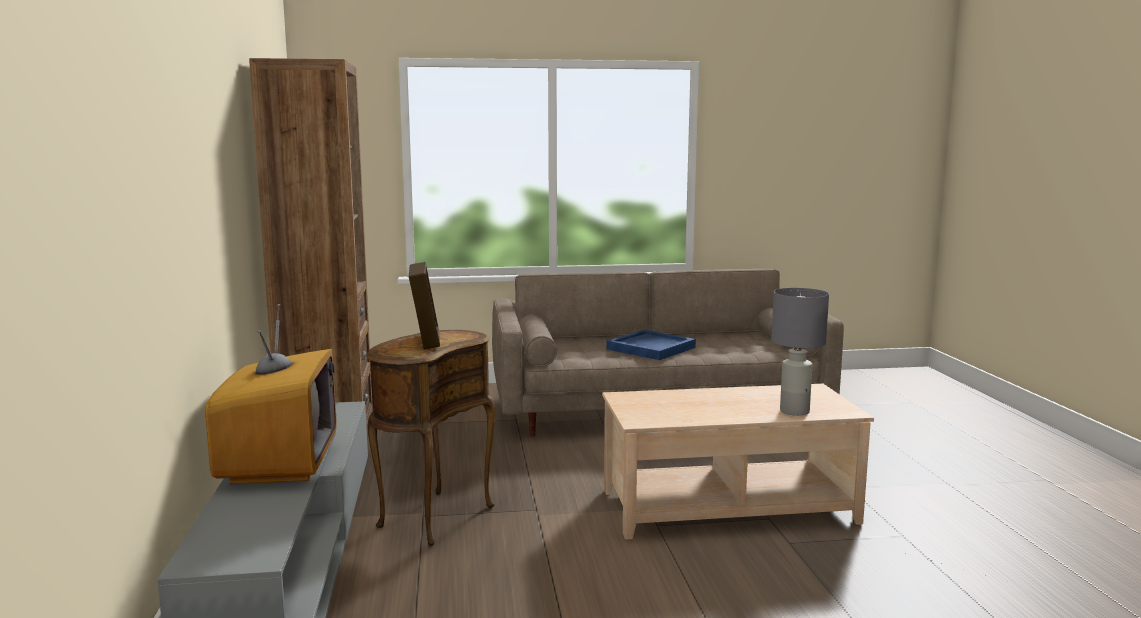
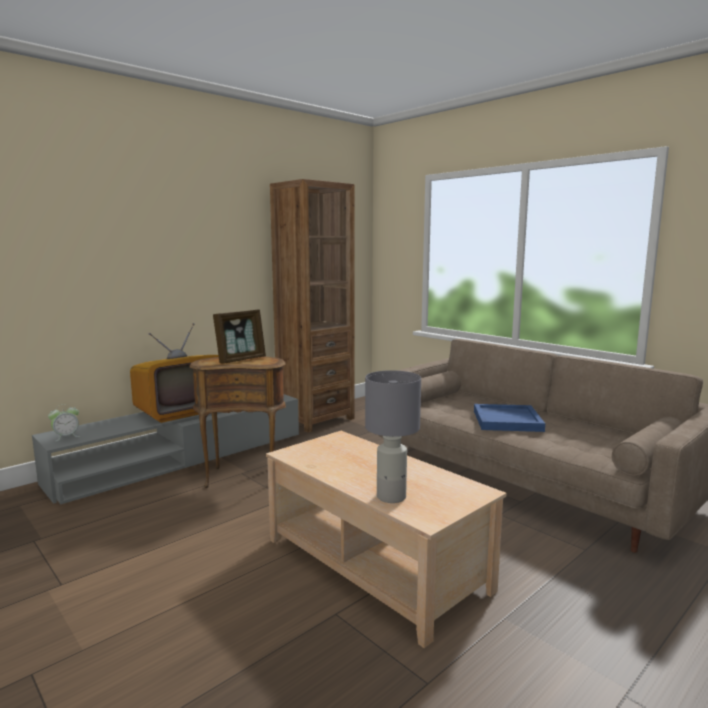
camera: 55 degrees right, 0 degrees up
none -> alarm clock [48,404,80,441]

